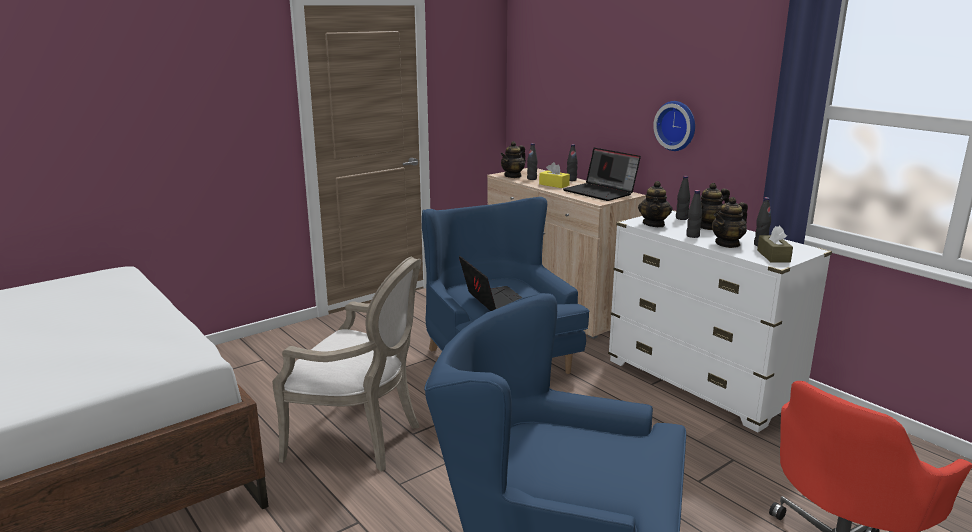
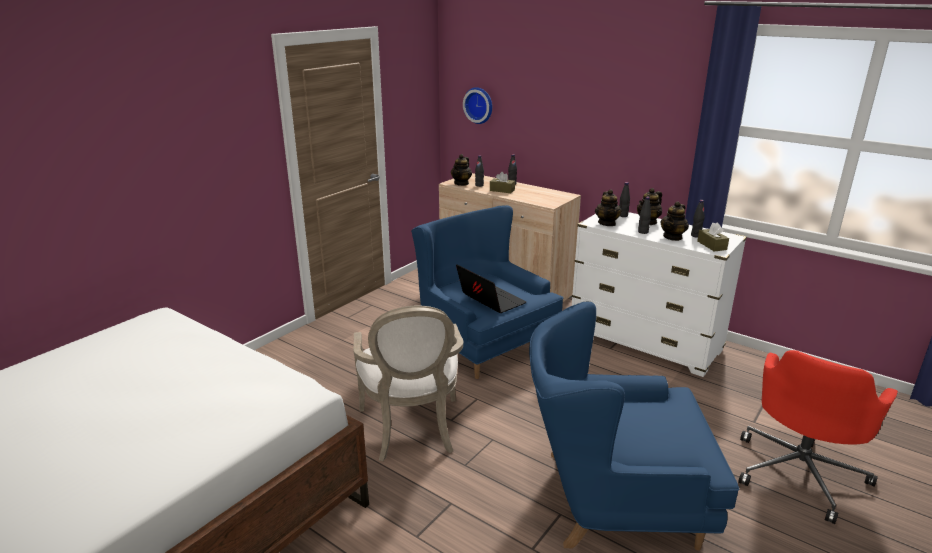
camera: 15 degrees left, 5 degrees up
armchair [272,257,421,472] -> armchair turned 75 degrees clockwise [353,306,463,461]
yellow tissue box [539,162,570,188] -> brown tissue box [490,172,515,193]
laptop [563,148,641,201] -> none
wall clock [653,101,695,151] -> wall clock moved to [463,87,492,124]

